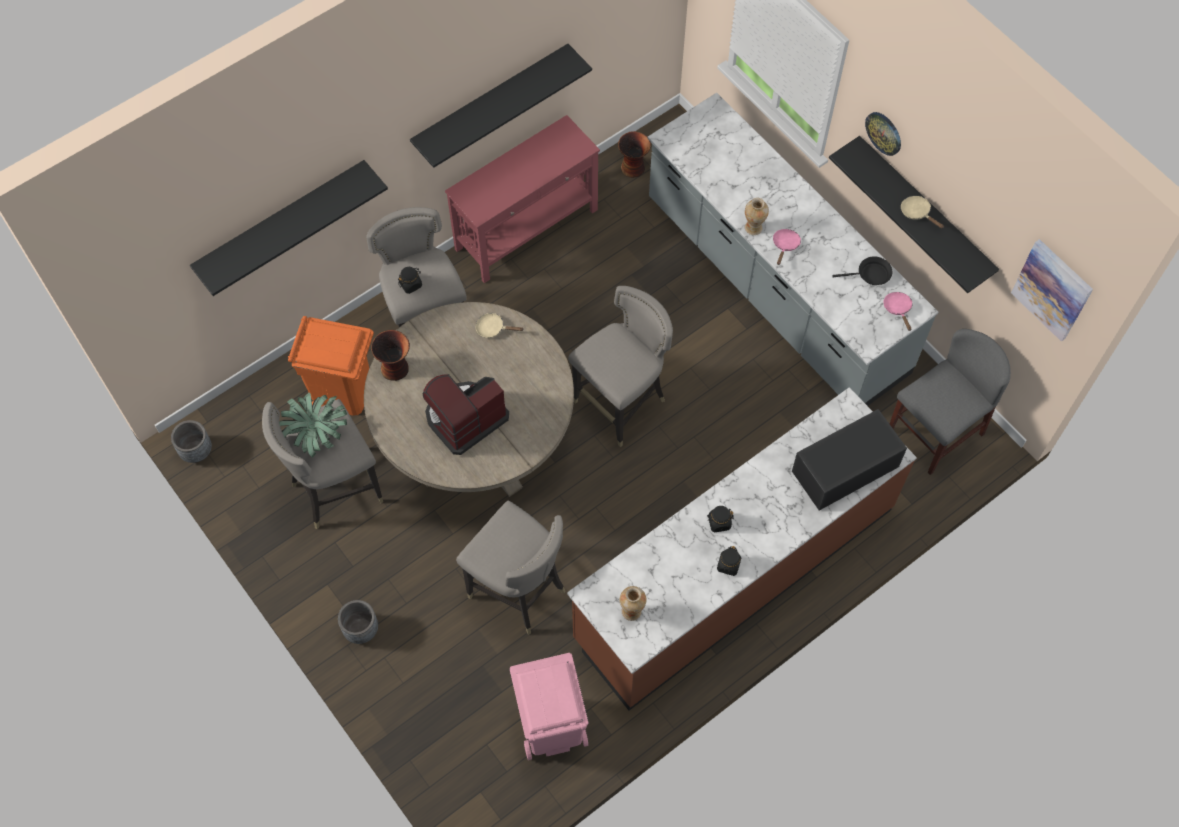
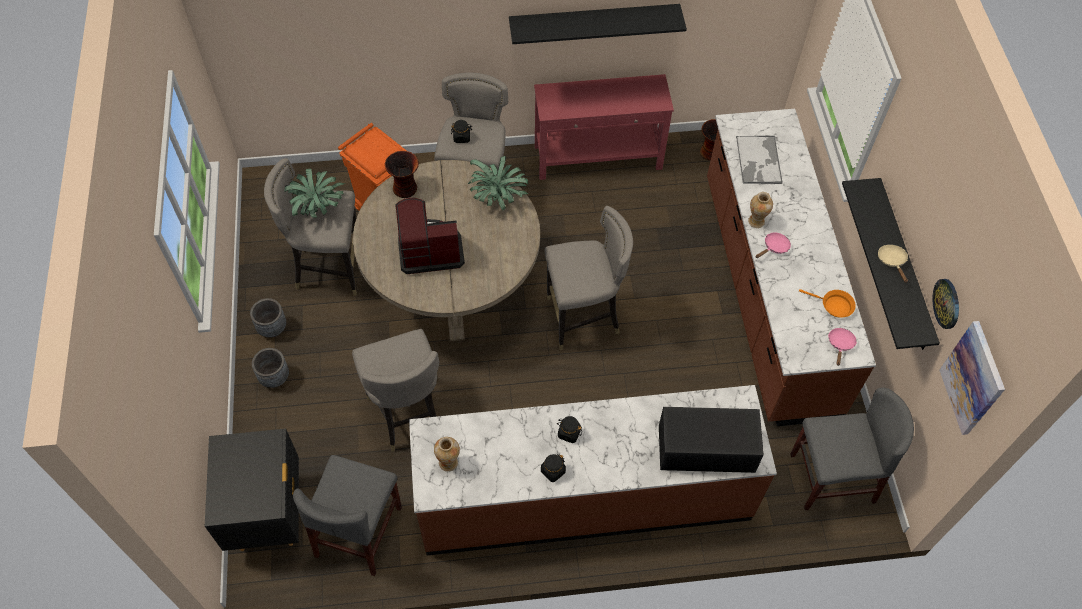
camera: 30 degrees right, 5 degrees down
grey planter [171,420,212,463] -> grey planter moved to [250,298,286,338]
black shelf [190,160,388,296] -> none
beige frying pan [475,313,523,338] -> potted plant [468,156,528,210]
pink trash can [510,653,589,760] -> grey chair [293,455,402,576]
grey counter [648,93,938,406] -> brown counter [707,109,876,426]
black frying pan [833,256,892,285] -> orange frying pan [799,289,856,317]
wall clock [865,112,901,156] -> wall clock moved to [932,279,959,329]
none -> black nightstand [205,429,299,551]
none -> tray [736,136,782,184]

